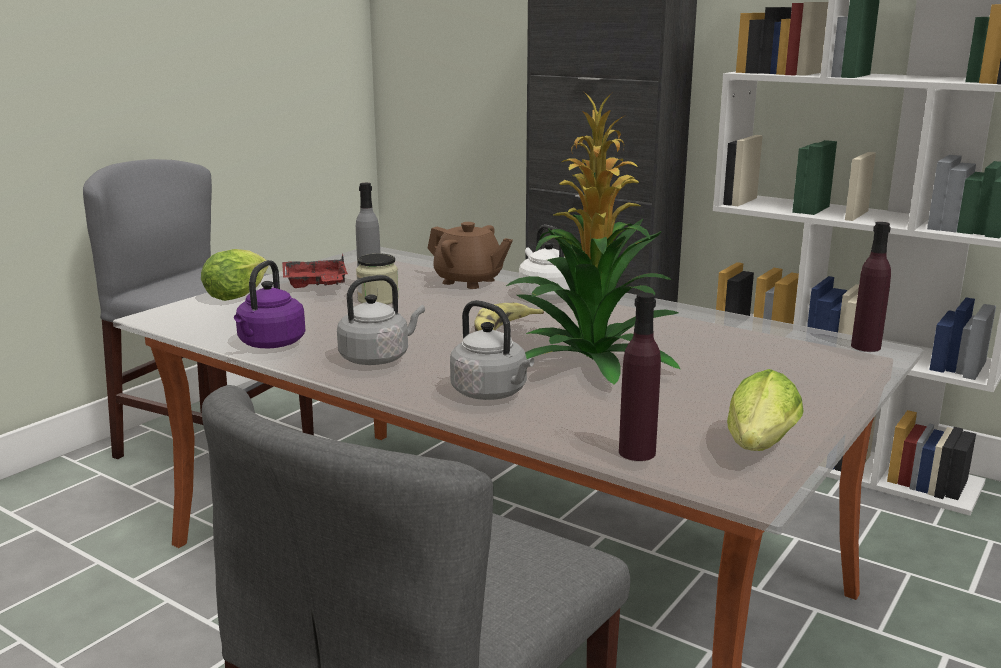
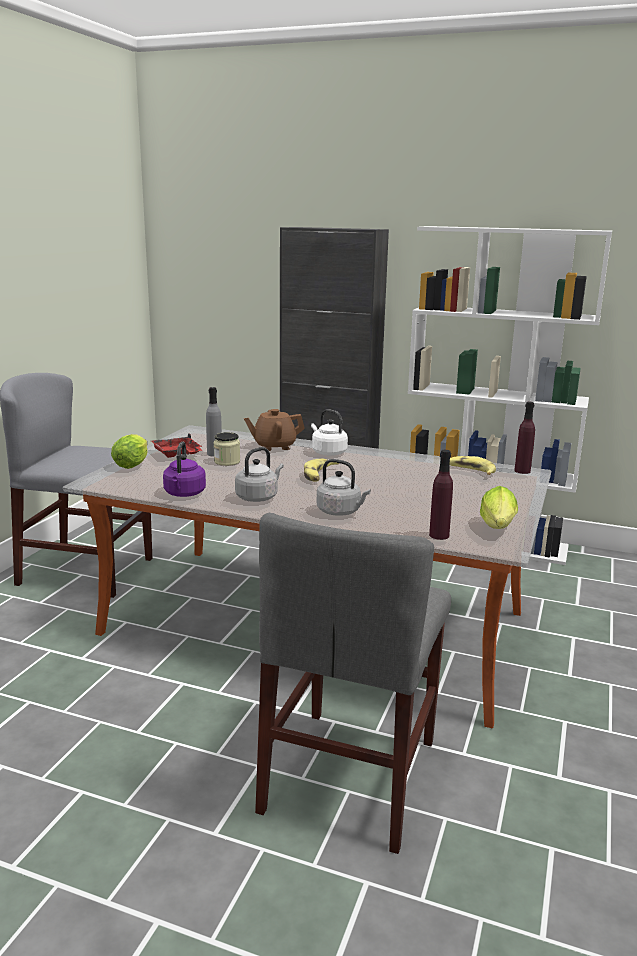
camera: 15 degrees left, 0 degrees up
brown teapot [427,222,513,289] -> brown teapot turned 150 degrees clockwise [244,409,305,451]
potted plant [506,91,680,385] -> none
none -> banana [449,456,496,475]

